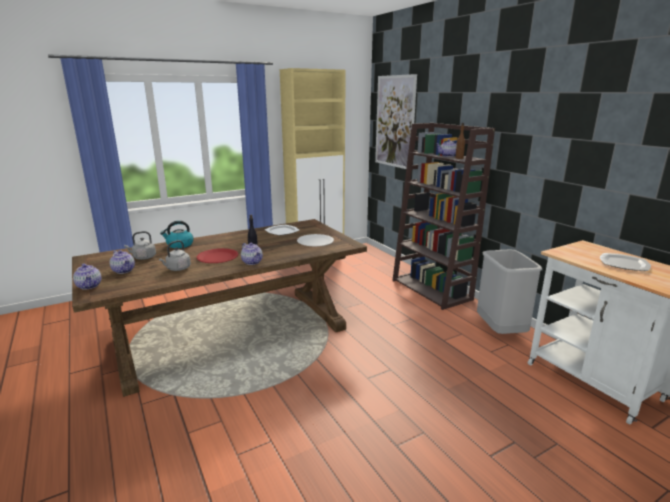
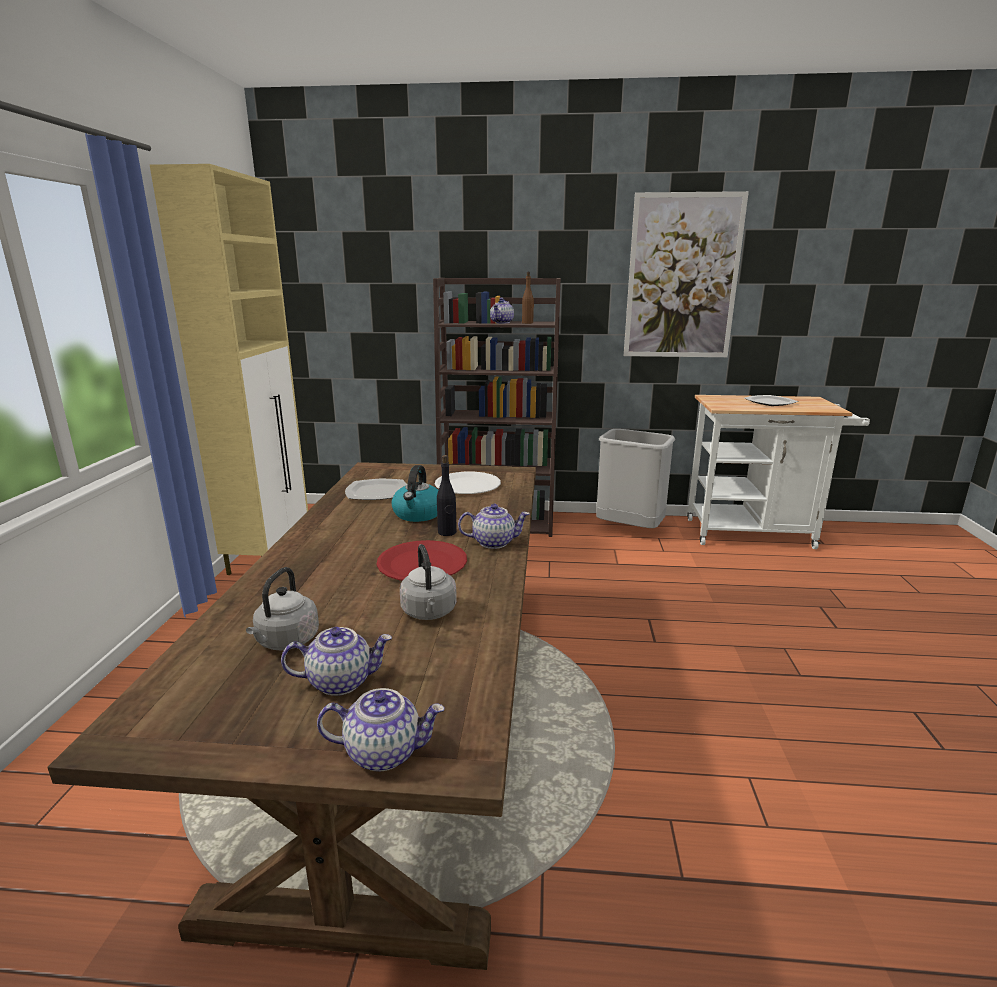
camera: 55 degrees left, 0 degrees up
kettle [160,221,193,248] -> kettle moved to [391,465,438,522]
picture [375,74,417,169] -> picture moved to [624,191,749,357]

